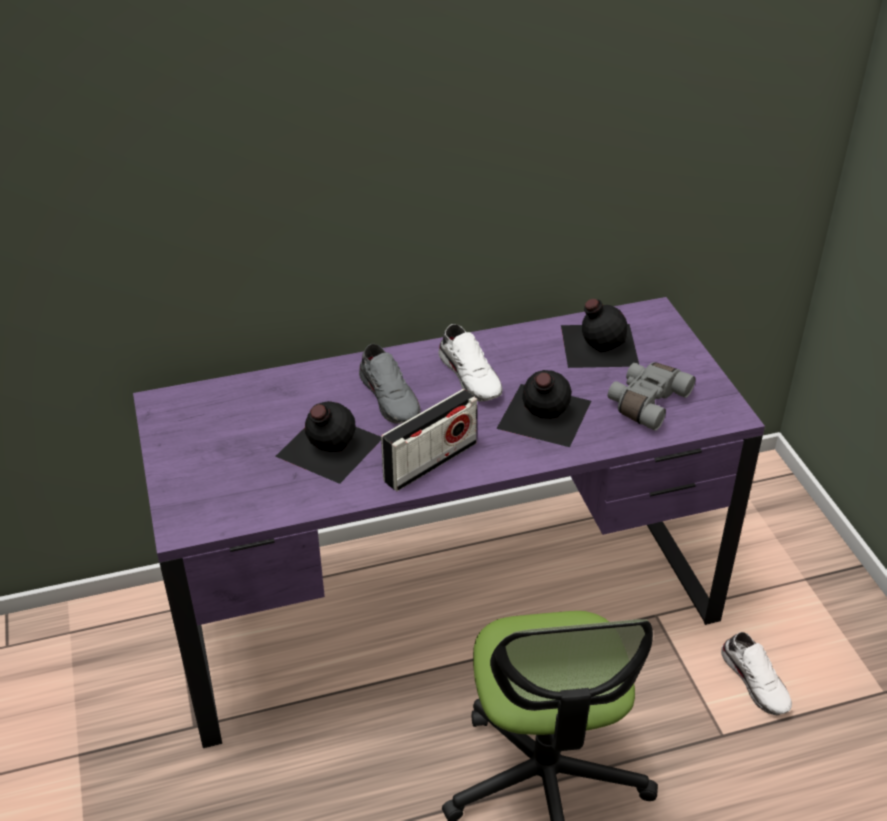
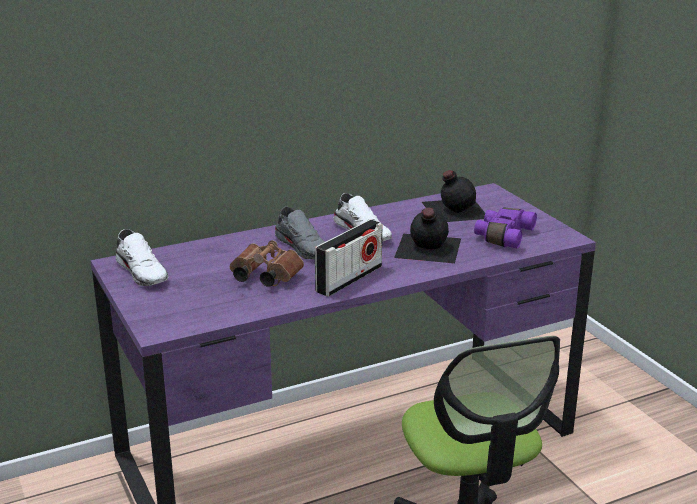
camera: 10 degrees left, 15 degrees down
black bottle [275,401,381,484] -> brown binoculars [230,240,304,287]
grey binoculars [608,362,696,431] -> purple binoculars [474,208,537,248]
white shoe [721,632,792,715] -> white shoe moved to [116,229,169,286]

